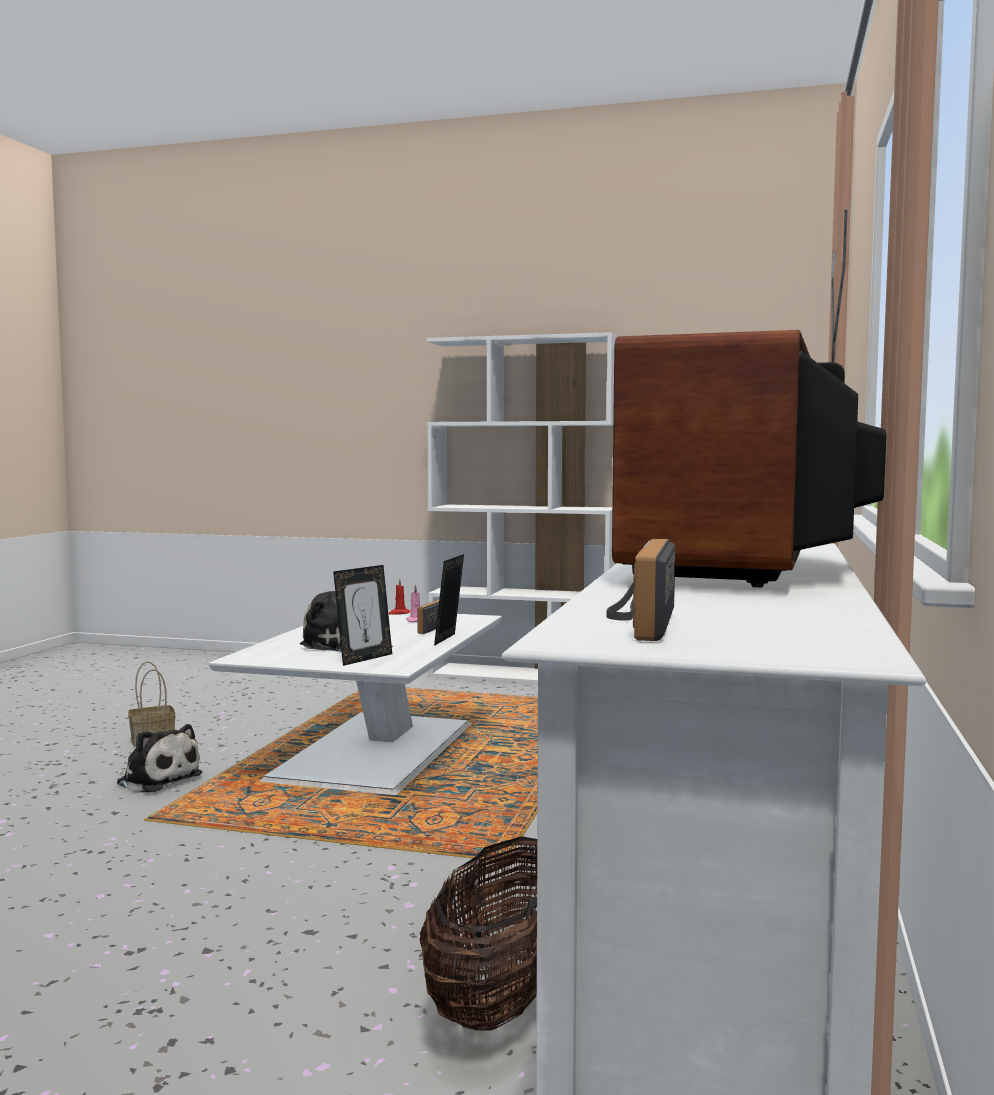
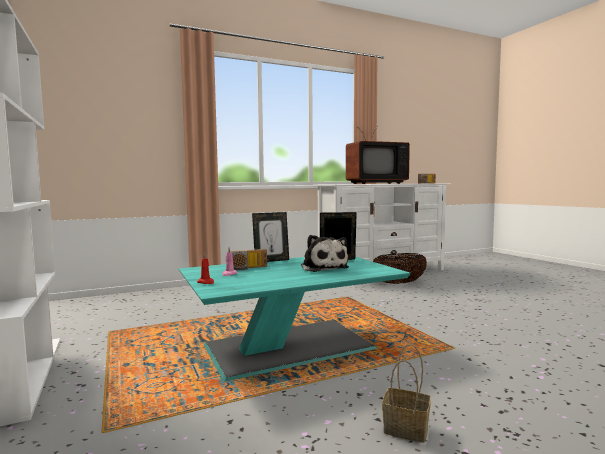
camera: 130 degrees left, 0 degrees up
plush toy [116,724,202,792] -> none
white coffee table [208,611,502,795] -> turquoise coffee table [179,257,410,382]

